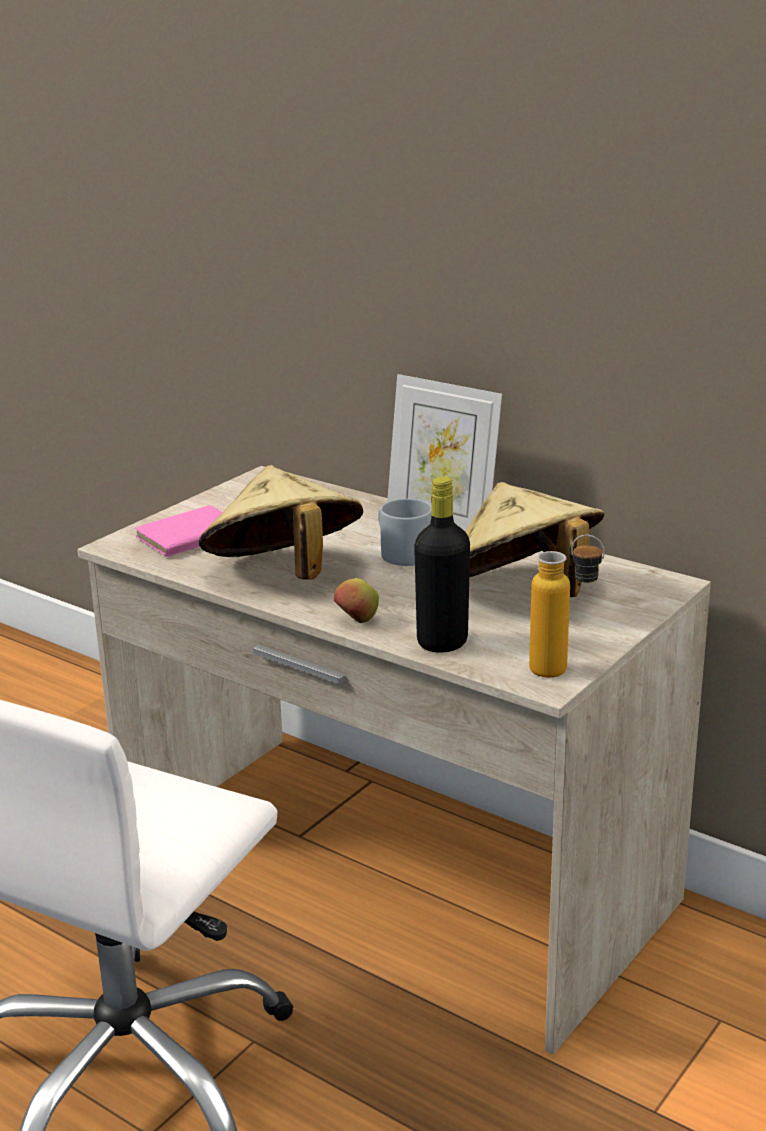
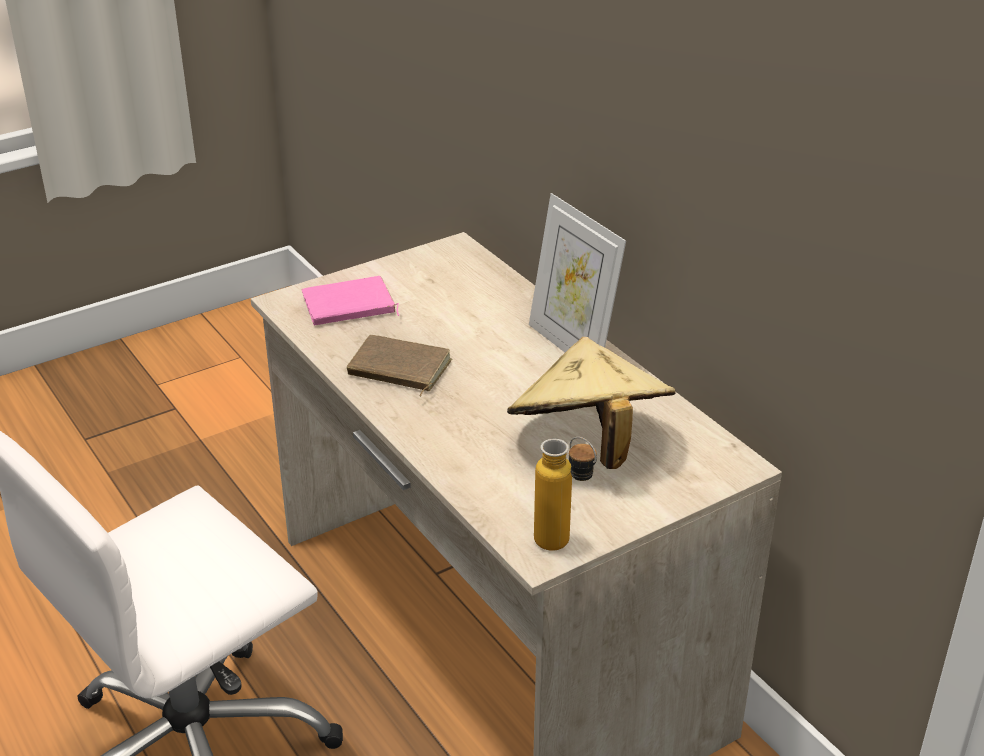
camera: 20 degrees right, 10 degrees up
beige hat [199,465,363,580] -> brown book [347,335,452,396]
apple [334,578,379,623] -> none
grey mug [378,499,432,566] -> none
black bottle [414,476,470,653] -> none

